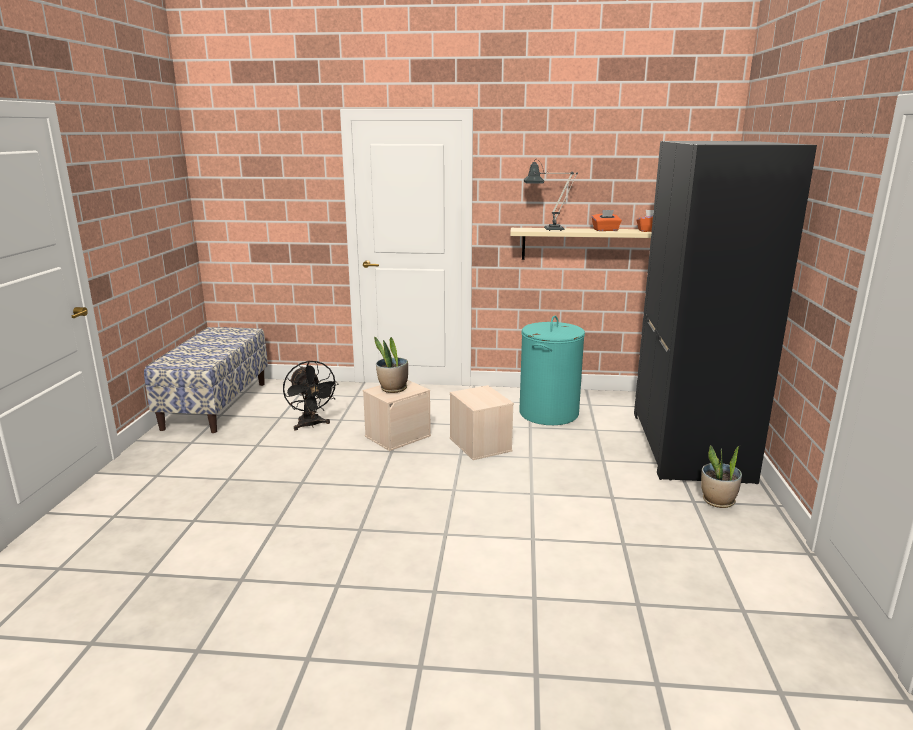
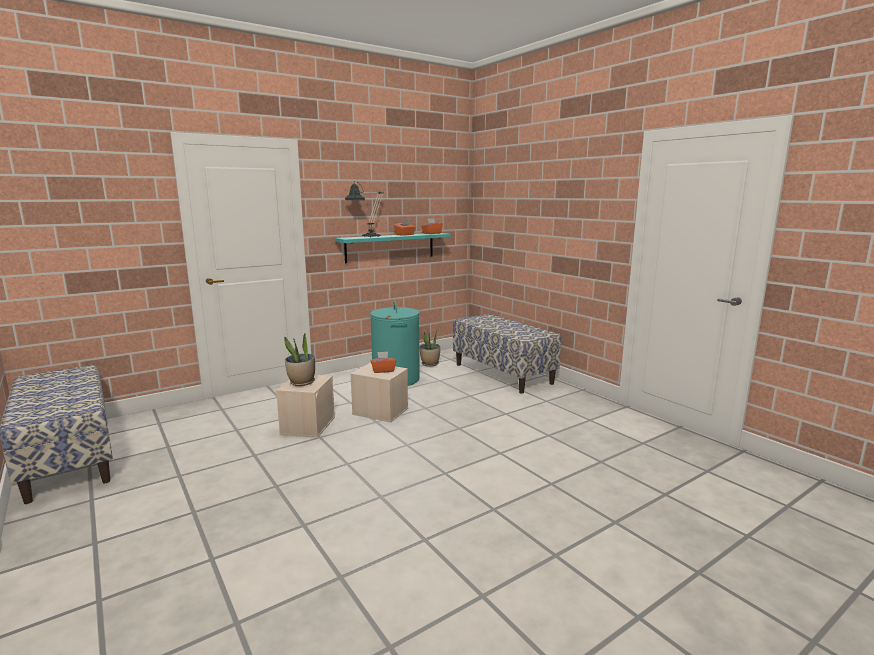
camera: 40 degrees left, 5 degrees down
black fan [283,361,338,430] -> none
beige shelf [510,228,651,260] -> turquoise shelf [335,233,451,263]
black wardrobe [634,141,817,484] -> bench [453,314,561,394]
potted plant [701,445,742,508] -> potted plant moved to [419,328,440,366]
none -> orange tissue box [370,352,396,373]

